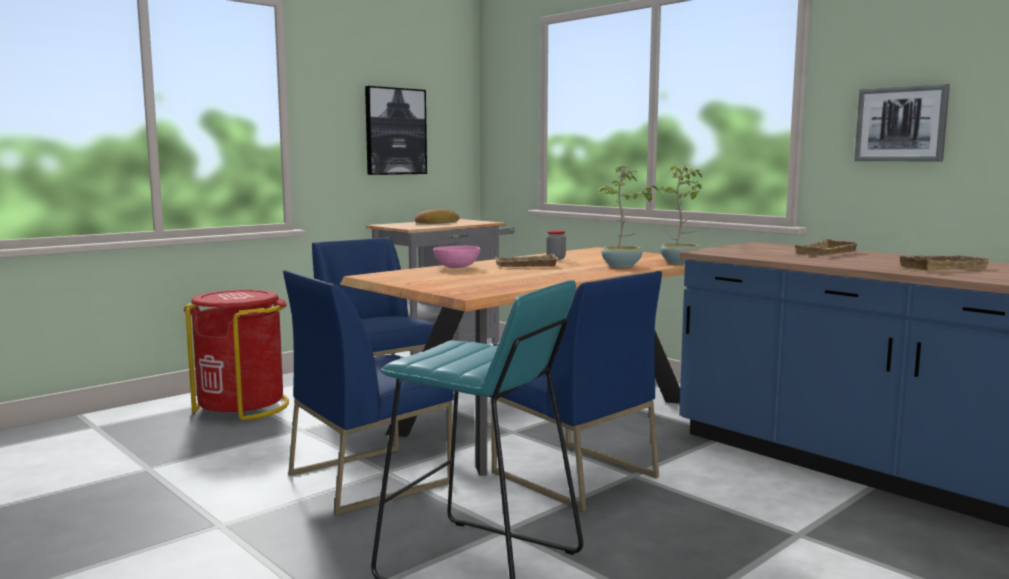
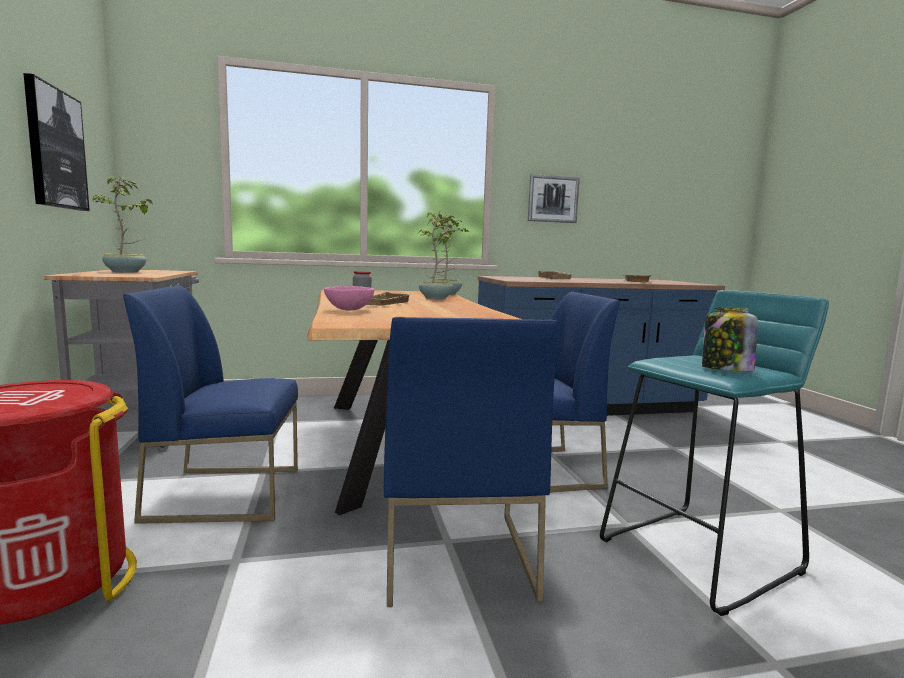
camera: 60 degrees left, 0 degrees up
bread [415,209,459,224] -> potted plant [92,176,153,273]
none -> jar [702,307,758,371]

